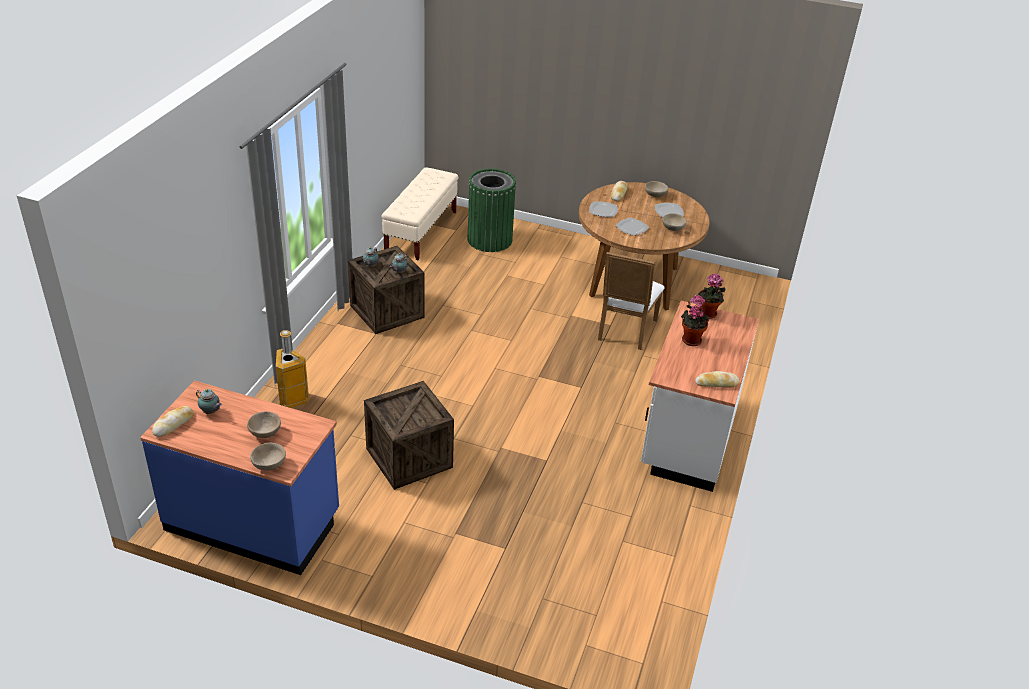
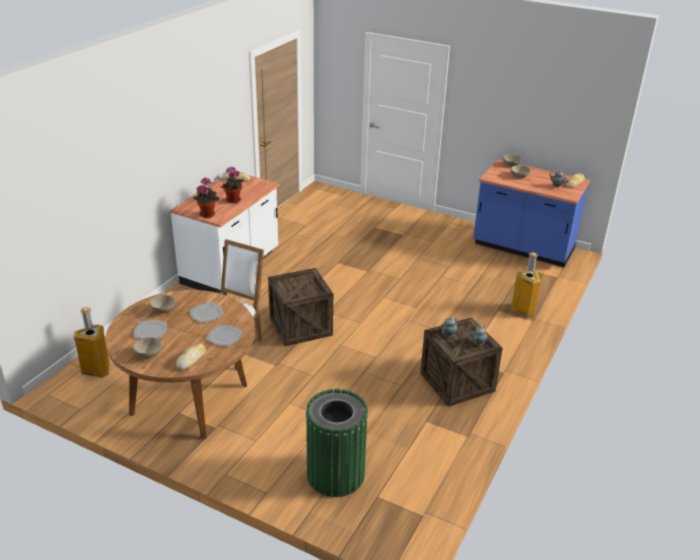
camera: 170 degrees left, 5 degrees down
crate [364,381,454,490] -> crate moved to [268,268,333,346]
beige bench [381,168,458,260] -> none
none -> trash can [74,307,110,378]

